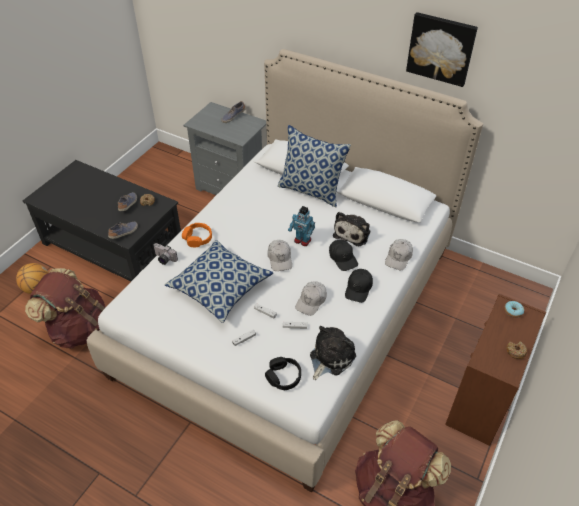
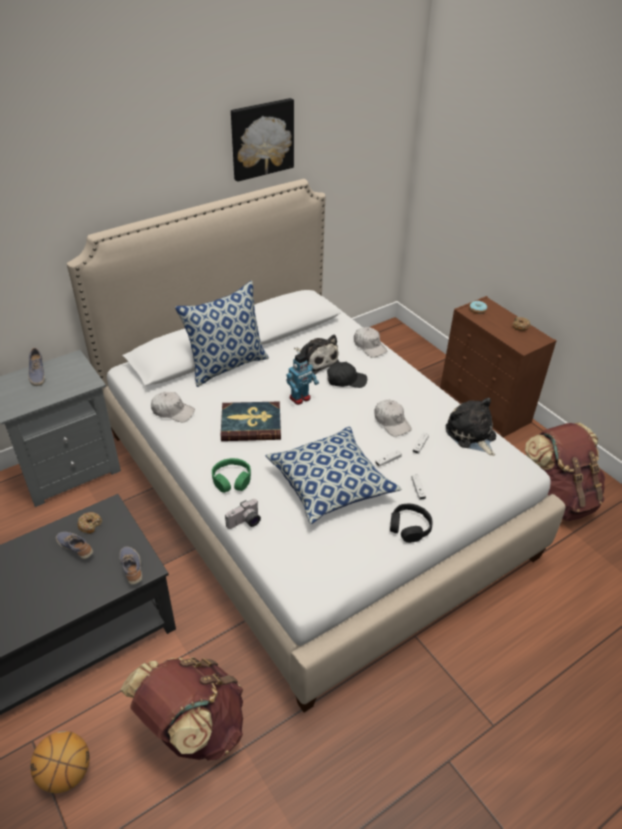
camera: 65 degrees left, 5 degrees down
orange headphones [182,223,212,247] -> green headphones [212,458,251,493]
black headphones [265,357,301,390] -> black headphones moved to [390,504,432,543]
white cap [268,240,292,271] -> white cap moved to [151,392,195,422]
black cap [345,269,373,303] -> none
none -> book [221,401,281,441]

